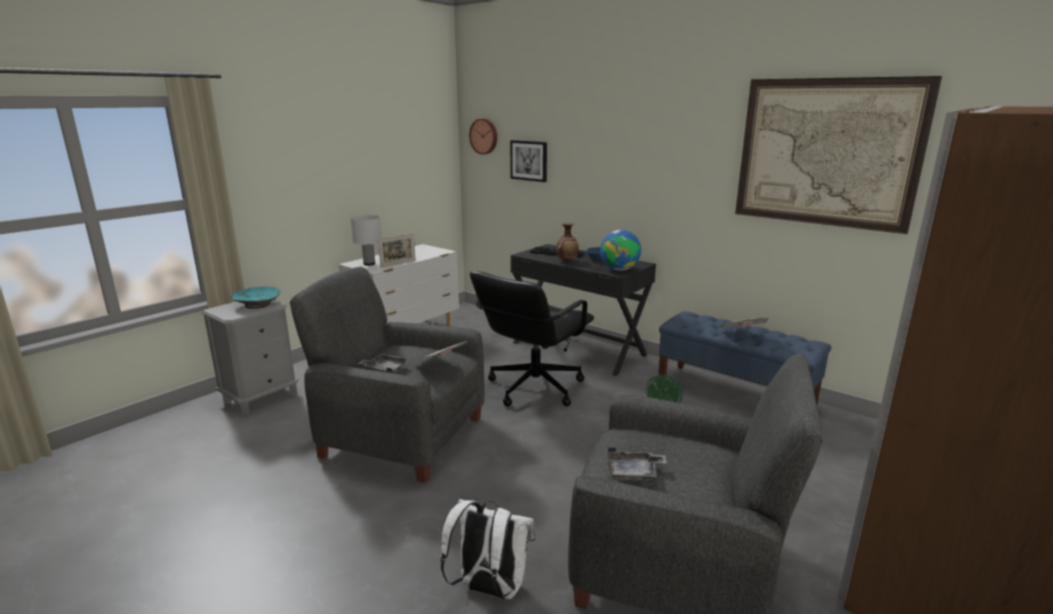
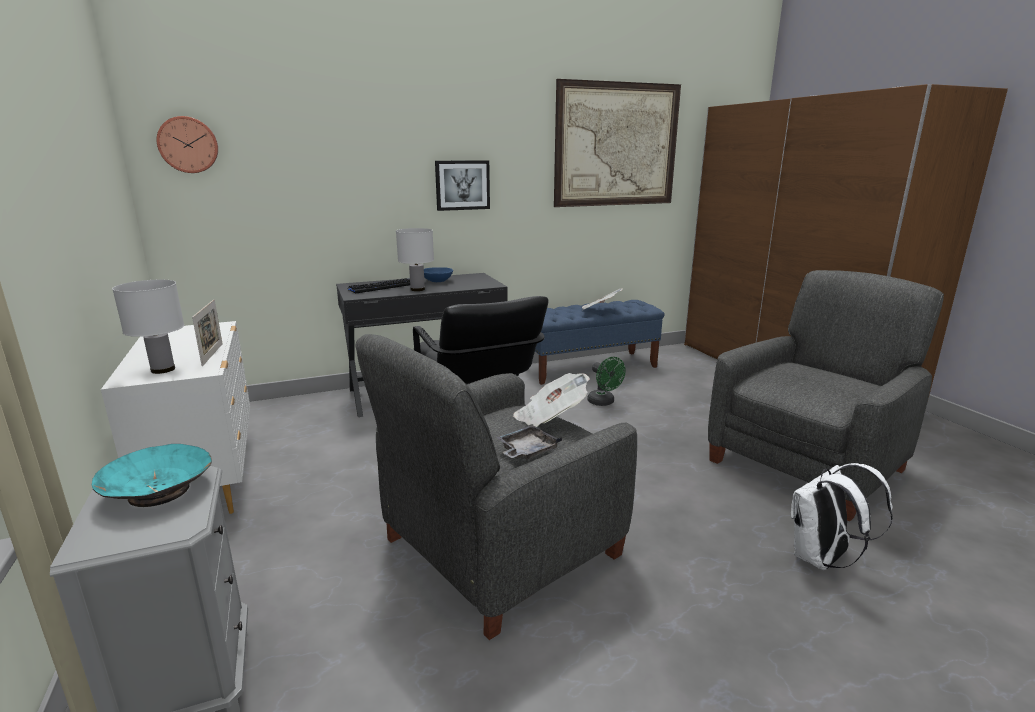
camera: 60 degrees left, 0 degrees up
picture [510,140,547,182] -> picture moved to [435,160,490,211]
vase [556,223,579,262] -> white table lamp [396,228,434,291]
globe [600,230,641,271] -> none
grey tray [608,447,667,481] -> none

